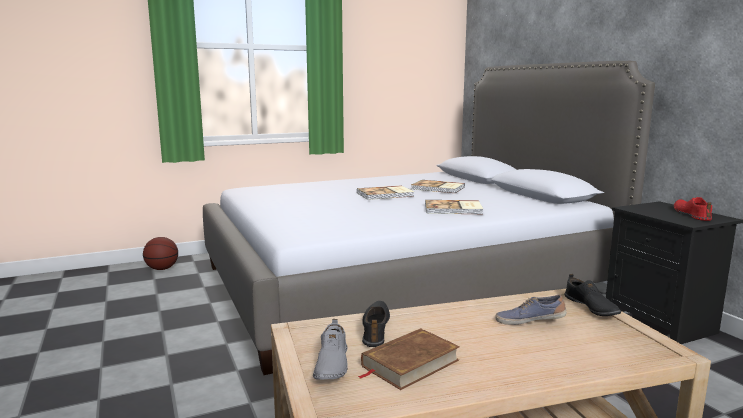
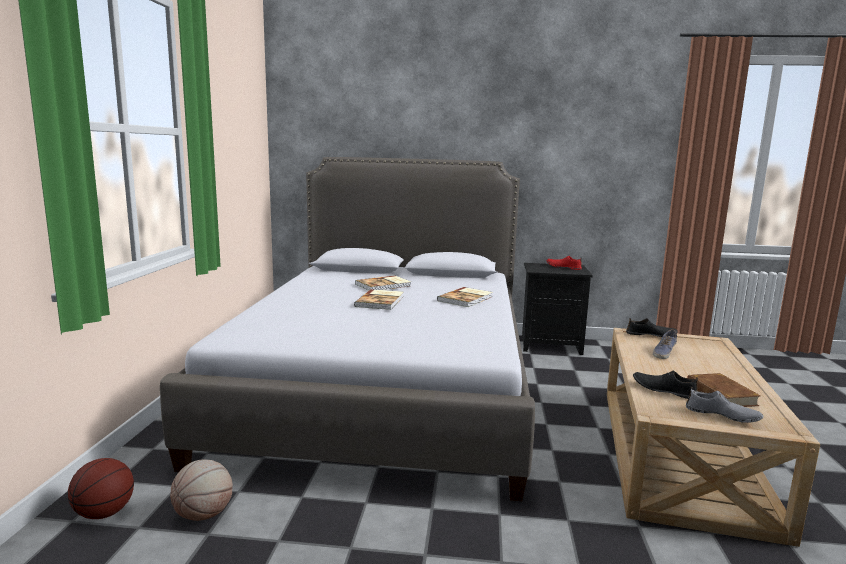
camera: 60 degrees left, 0 degrees up
none -> basketball [170,459,233,521]

